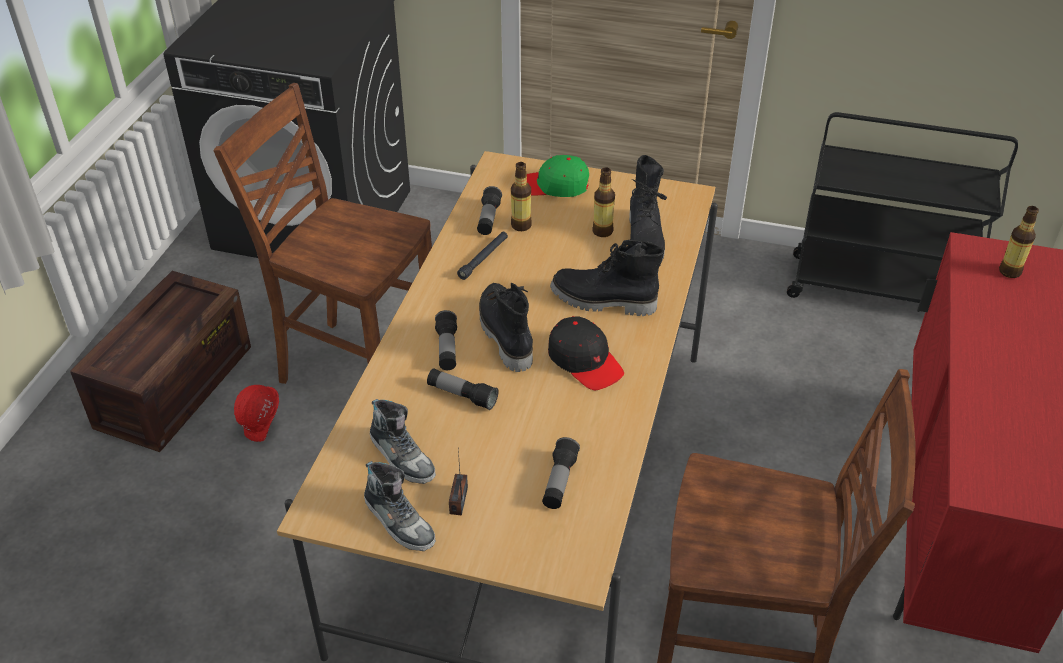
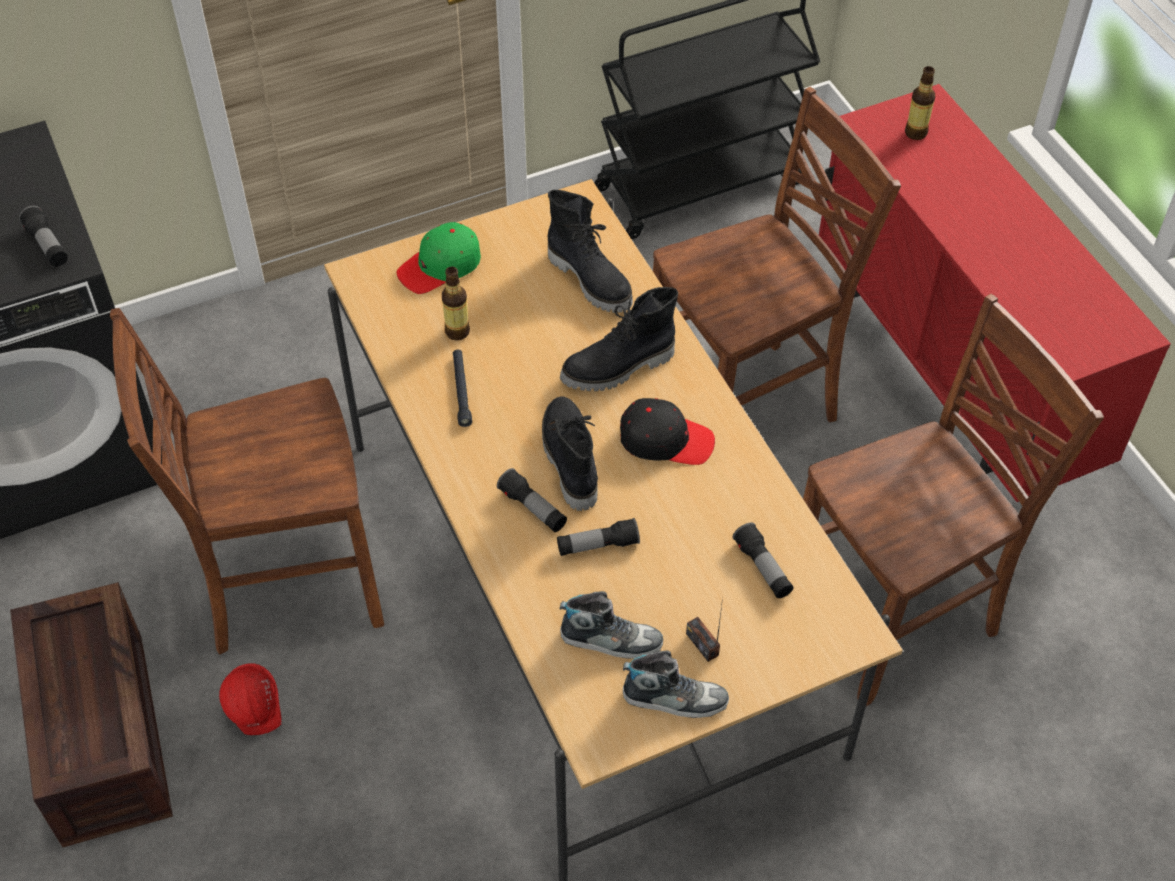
camera: 40 degrees left, 10 degrees up
flashlight [477,186,502,235] -> flashlight moved to [19,206,68,266]
black boot [479,283,533,372] -> black boot turned 45 degrees clockwise [542,396,598,511]
bottle [592,167,615,237] -> none
none -> brown chair [653,87,901,422]

